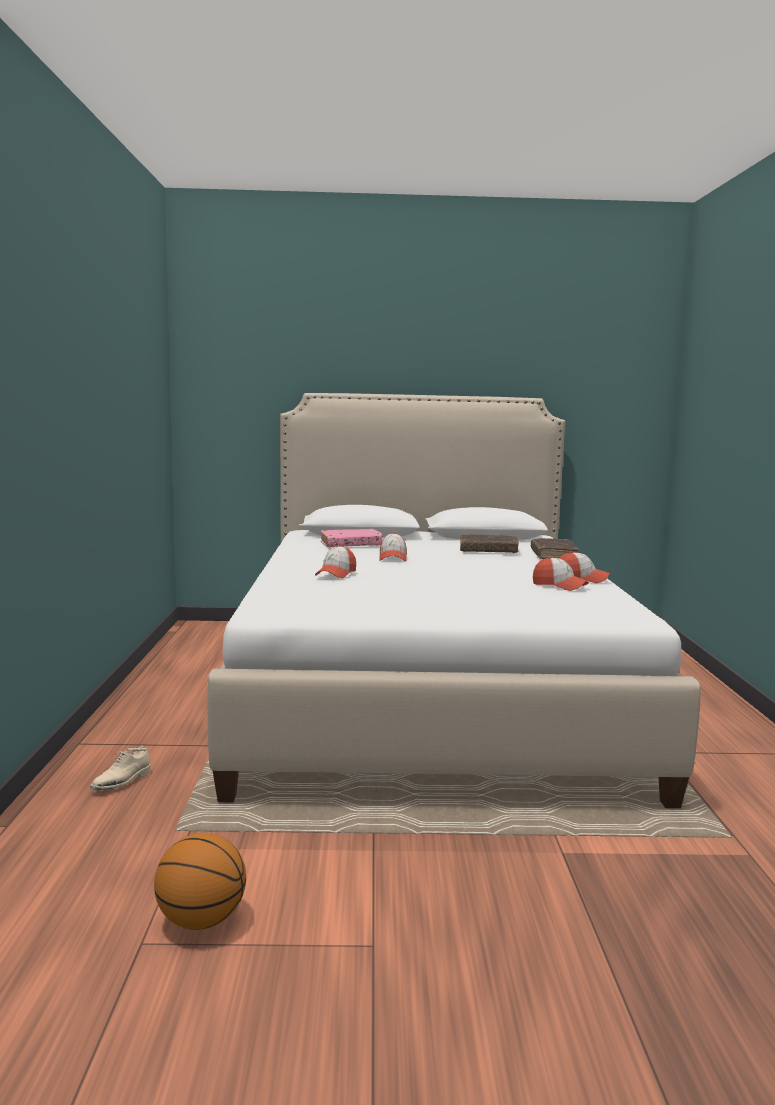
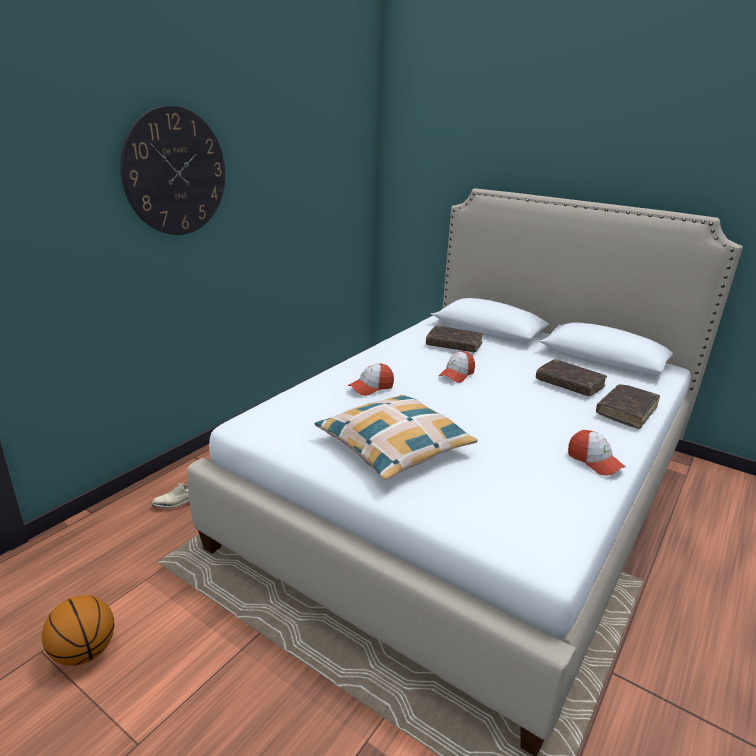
camera: 35 degrees right, 15 degrees up
pink book [321,529,383,548] -> brown book [426,326,483,352]
cap [533,557,589,591] -> none
none -> wall clock [120,106,225,235]
none -> pillow [315,395,478,480]

